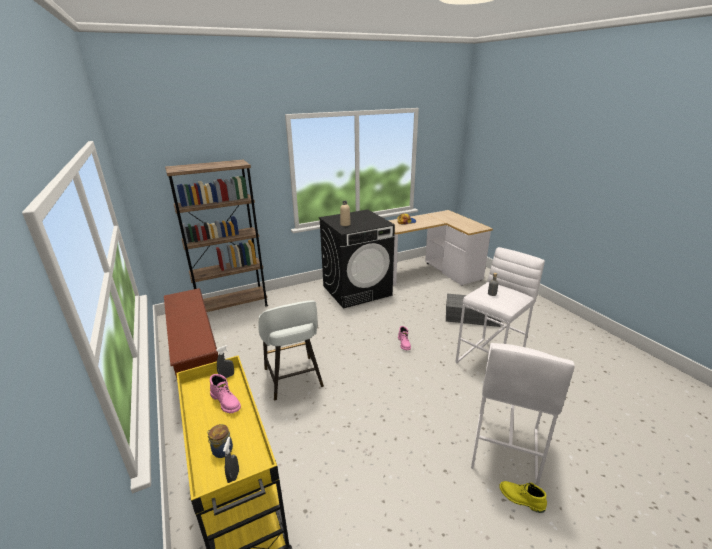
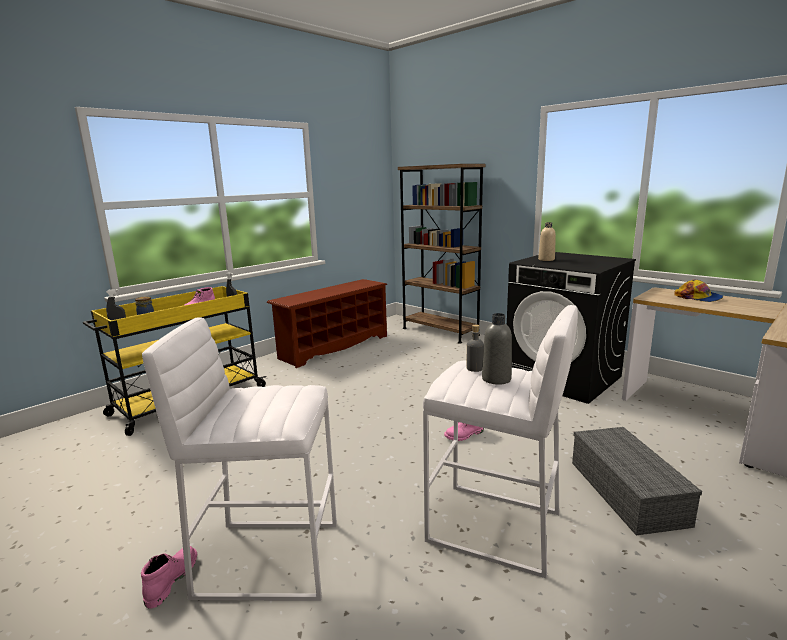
camera: 70 degrees right, 10 degrees down
white stool [258,301,324,400] -> none
yellow boot [499,481,547,513] -> pink boot [141,546,197,608]
none -> grey bottle [482,313,512,385]

